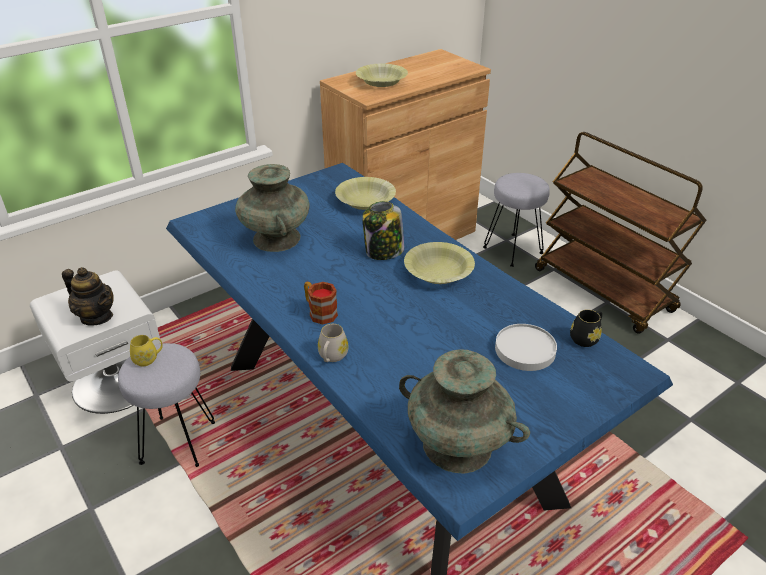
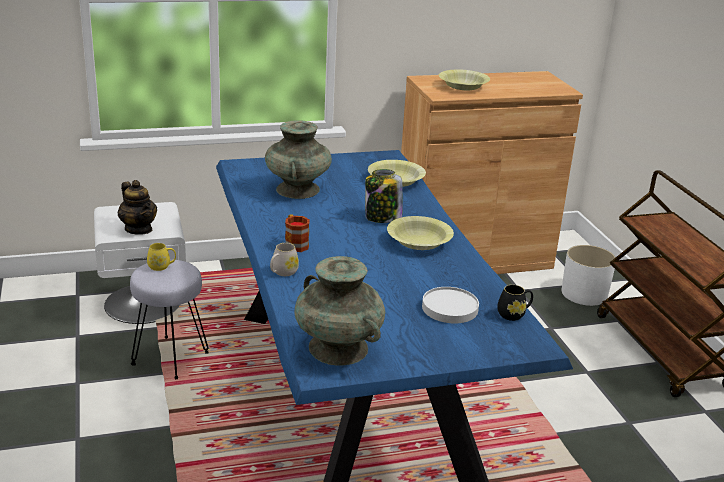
camera: 20 degrees right, 10 degrees down
grey stool [483,173,550,267] -> white planter [562,245,616,306]

